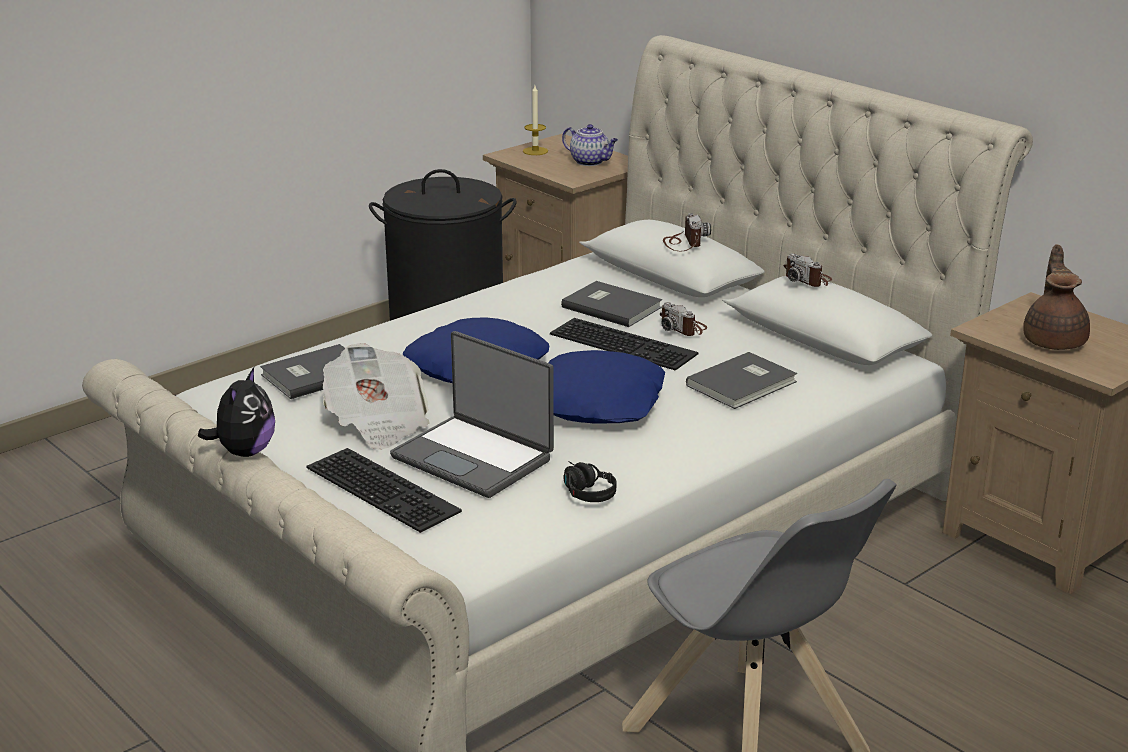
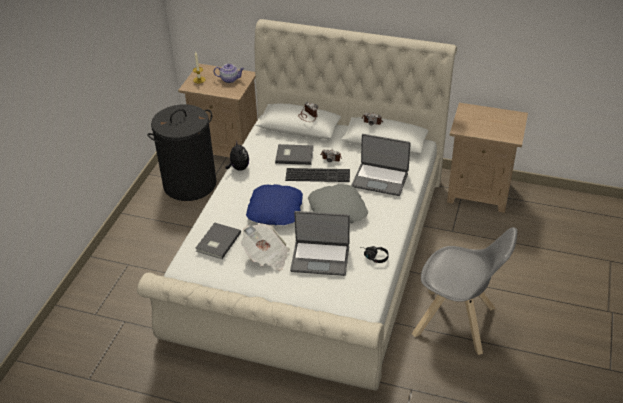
camera: 30 degrees left, 15 degrees up
plush toy [198,367,275,457] -> plush toy moved to [225,141,249,171]
keyboard [306,448,462,533] -> none
blue pillow [548,350,665,424] -> grey pillow [308,184,368,223]
grey book [686,352,797,409] -> laptop [351,134,411,196]
brown teapot [1023,244,1090,350] -> none

